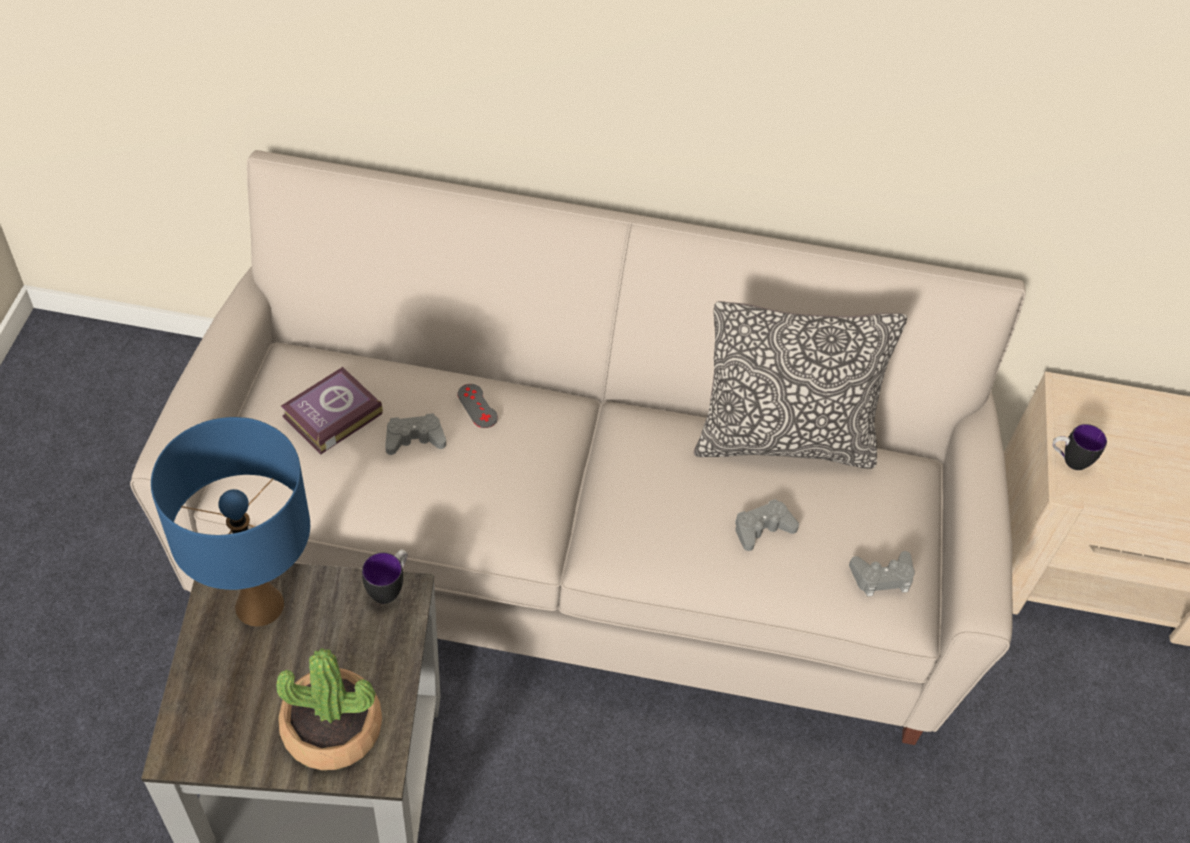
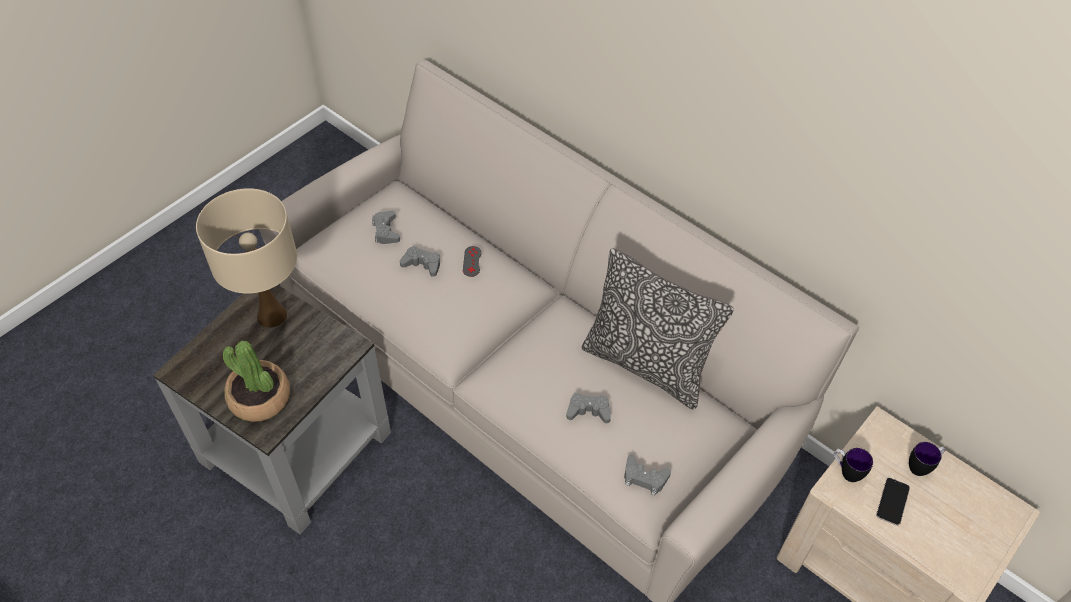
camera: 35 degrees right, 0 degrees up
blue table lamp [151,417,310,627] -> beige table lamp [196,188,297,328]
book [281,367,383,455] -> grey game controller [372,211,400,244]
mug [362,549,408,604] -> mug moved to [909,442,945,476]
none -> phone [876,478,910,526]

